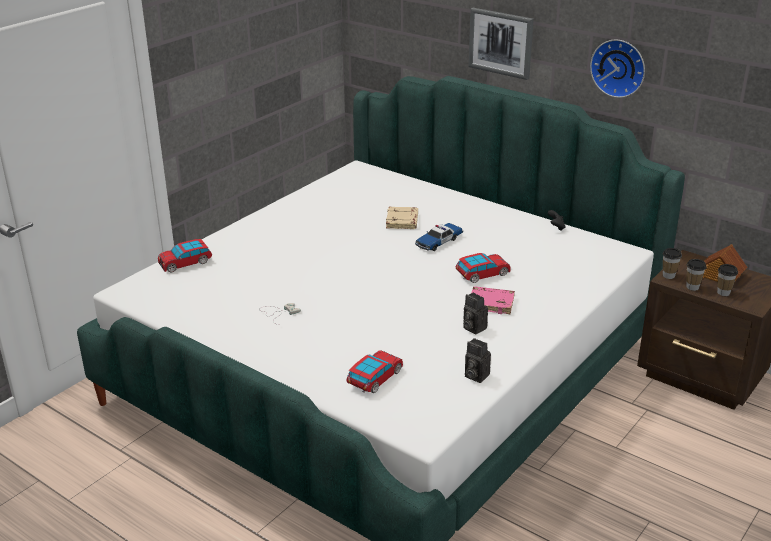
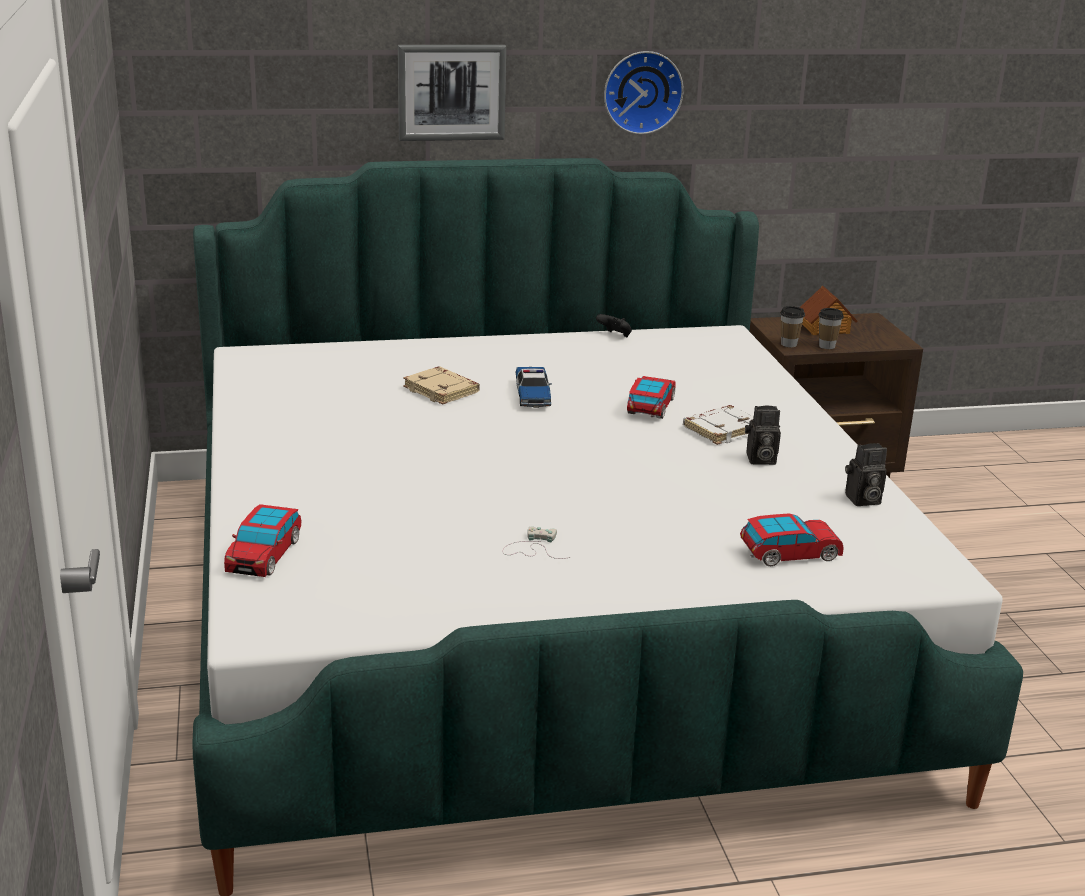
camera: 50 degrees left, 5 degrees down
toy car [347,350,403,393] -> toy car turned 90 degrees clockwise [740,513,844,566]
pink book [472,286,515,314] -> white book [683,405,754,445]
cup [717,264,738,296] -> none

